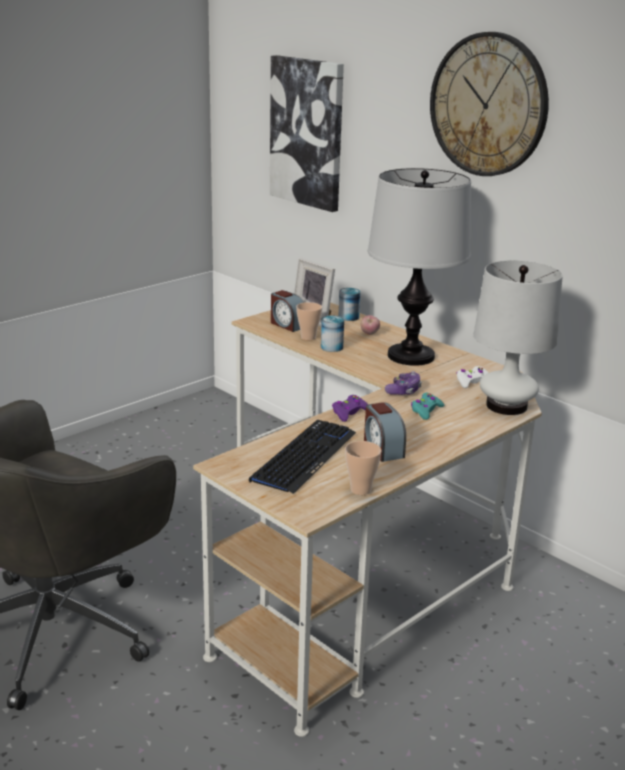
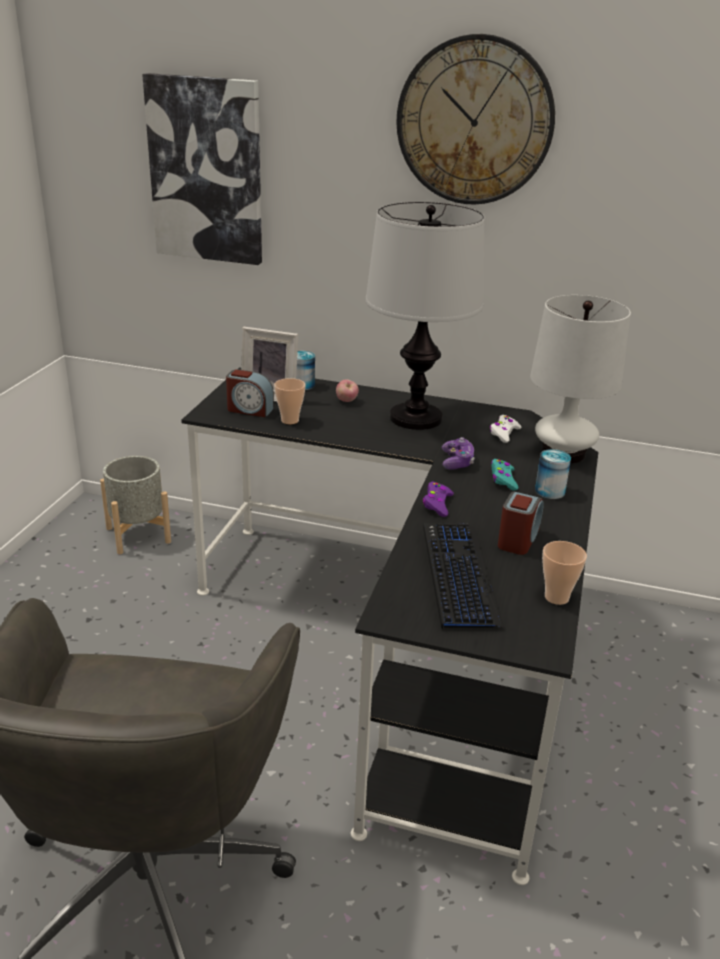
camera: 30 degrees left, 5 degrees up
beige desk [193,302,542,737] -> black desk [181,367,598,885]
can [321,315,344,352] -> can moved to [535,449,571,499]
alarm clock [364,402,406,462] -> alarm clock turned 105 degrees counterclockwise [498,491,544,555]
none -> grey planter [100,456,171,554]

